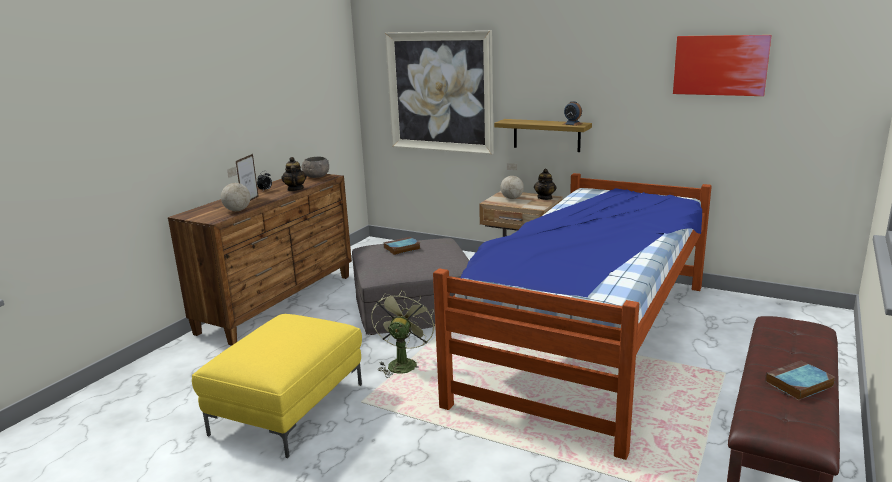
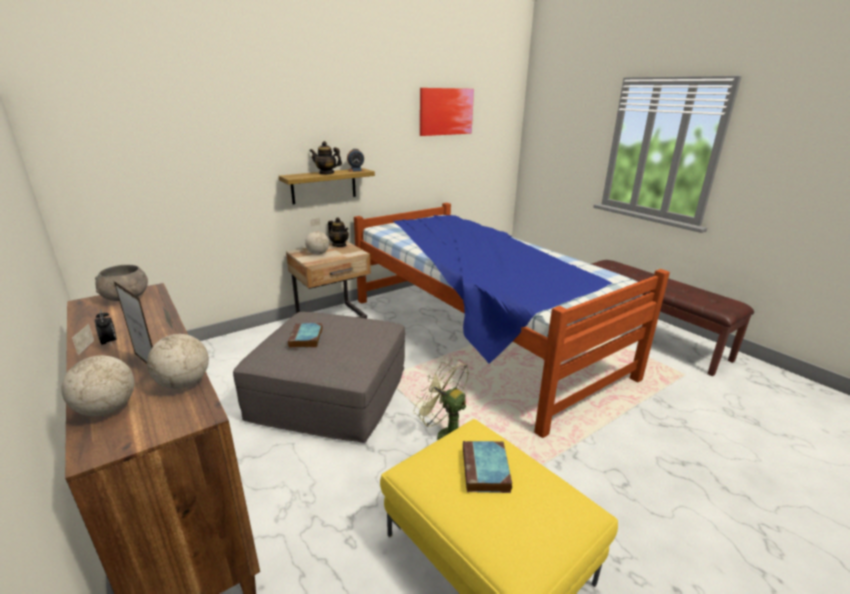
camera: 65 degrees left, 5 degrees up
teapot [281,157,307,191] -> teapot moved to [310,141,342,175]
picture [385,31,494,155] -> none
book [765,360,835,400] -> book moved to [463,441,512,493]
none -> globe [61,324,135,416]

